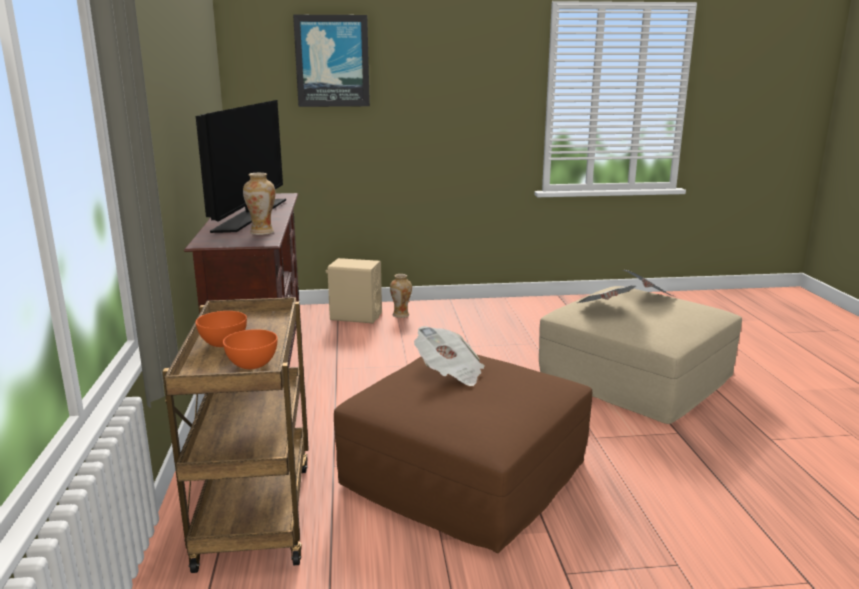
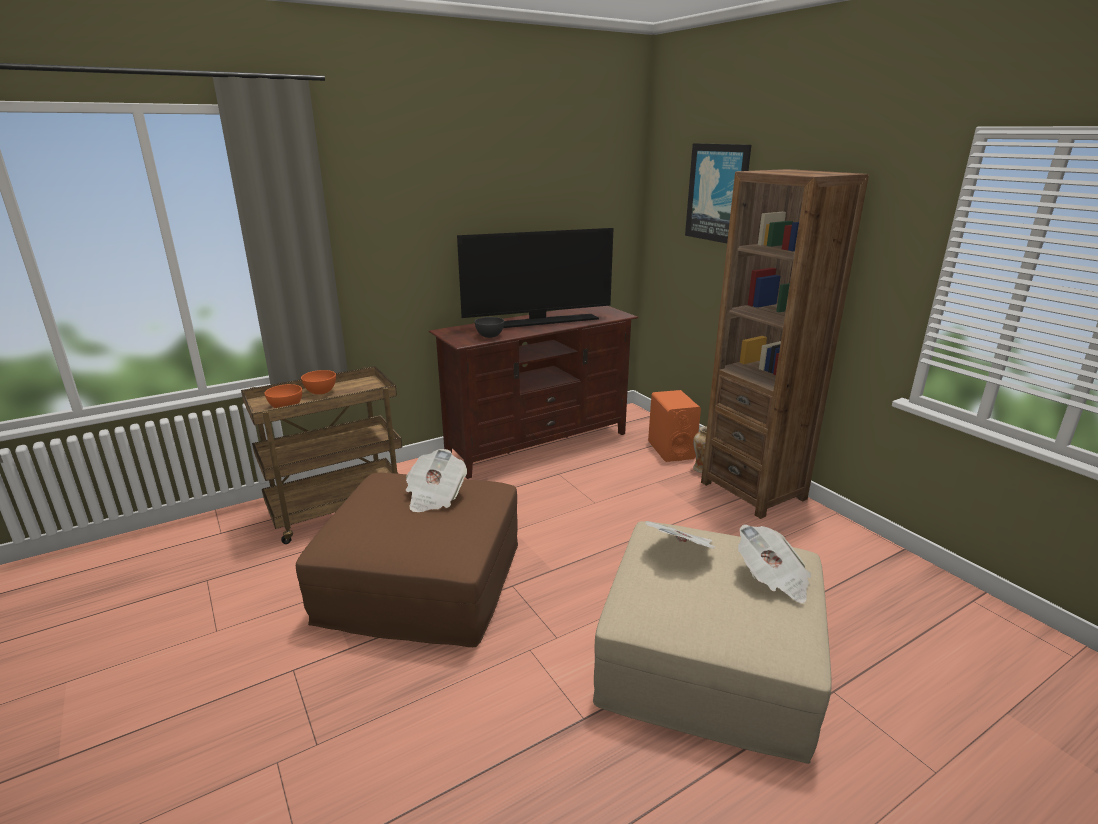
camera: 65 degrees right, 5 degrees up
vase [243,173,275,235] -> grey bowl [475,317,504,338]
beige speaker [326,258,382,323] -> orange speaker [648,390,701,462]
none -> brown bookcase [701,169,869,519]

